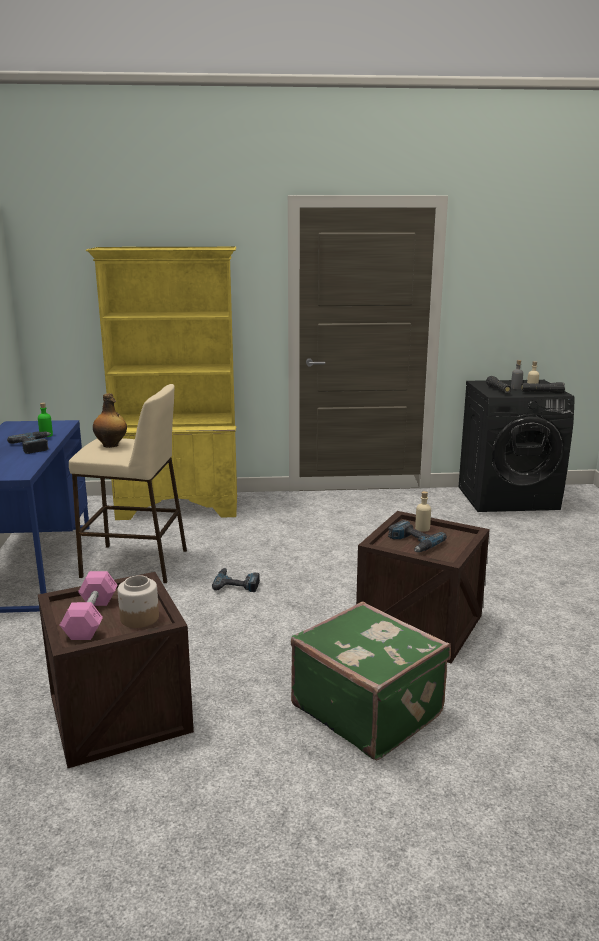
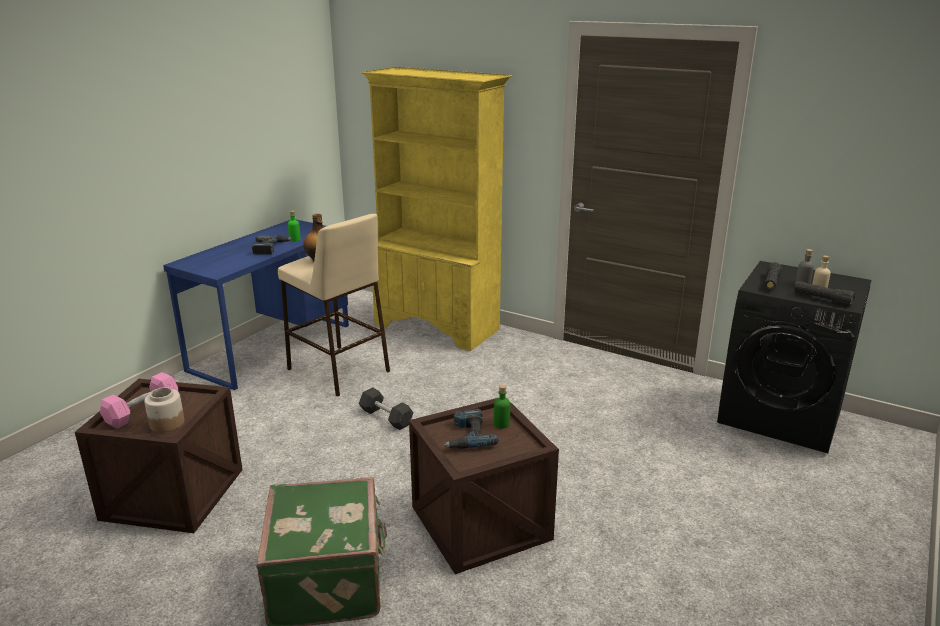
camera: 35 degrees right, 5 degrees up
power drill [212,568,260,592] -> grey dumbbell [359,387,413,430]
beige bottle [415,491,431,532] -> green bottle [494,385,510,428]

